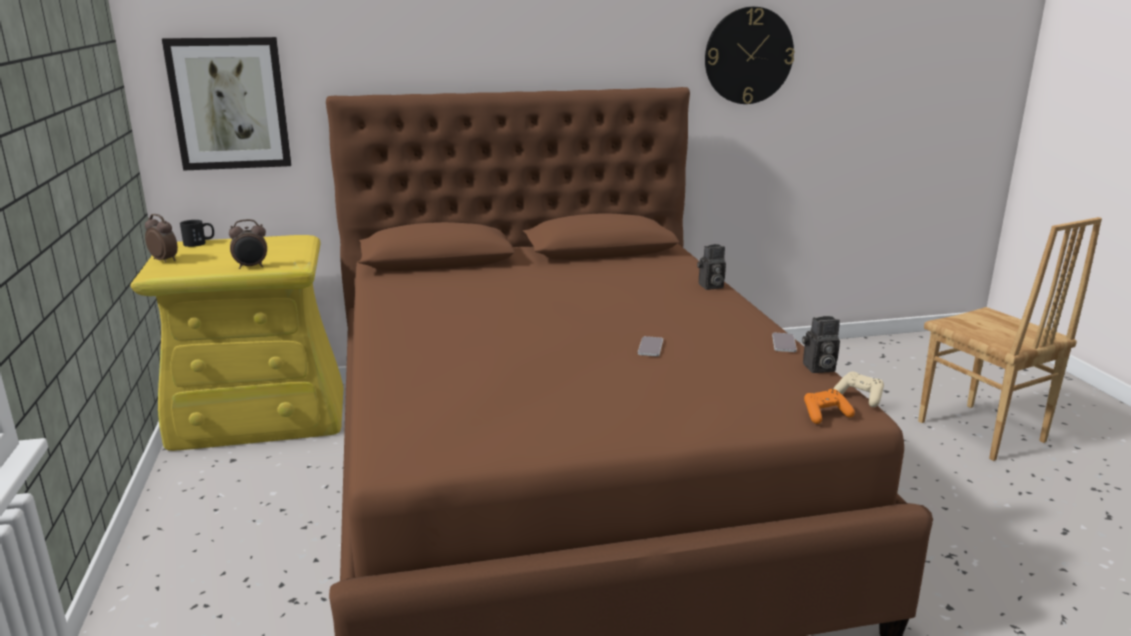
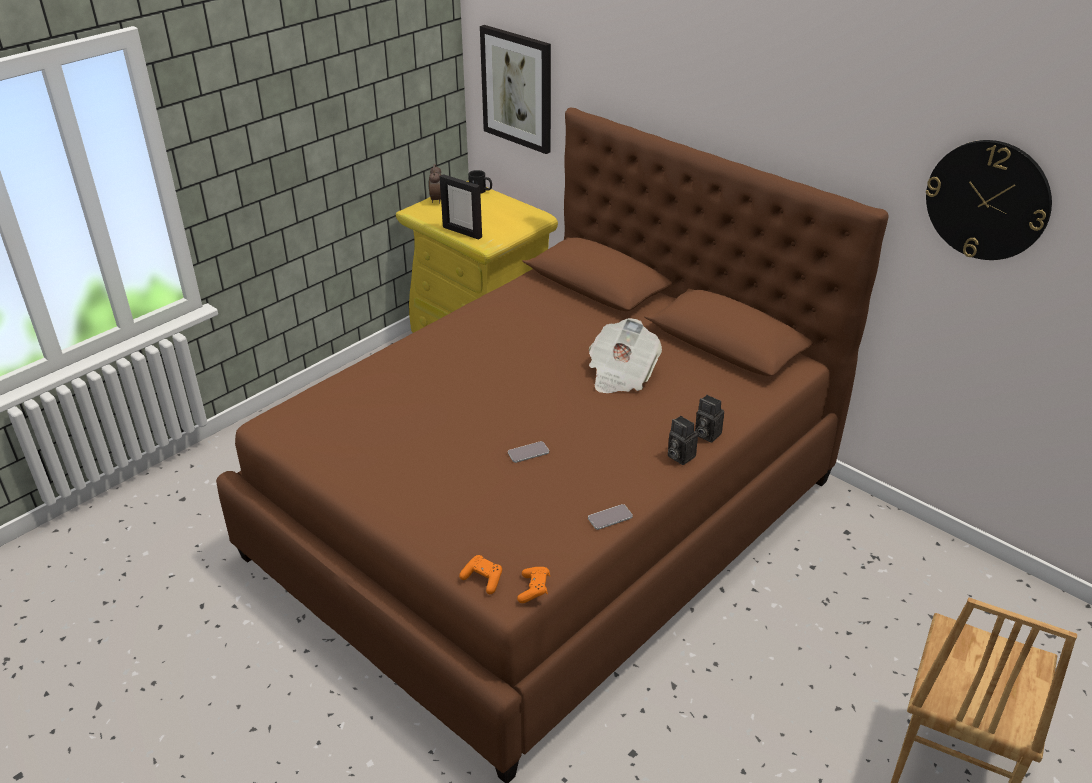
camera: 55 degrees right, 15 degrees up
alarm clock [229,219,267,269] -> picture frame [440,174,482,240]
camera [802,316,840,373] -> camera moved to [668,416,698,465]
beige game controller [833,372,884,407] -> orange game controller [517,567,550,603]
none -> newspaper [588,318,662,393]

